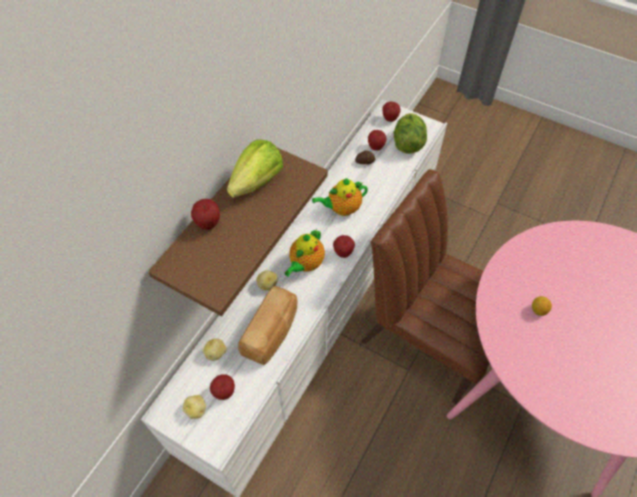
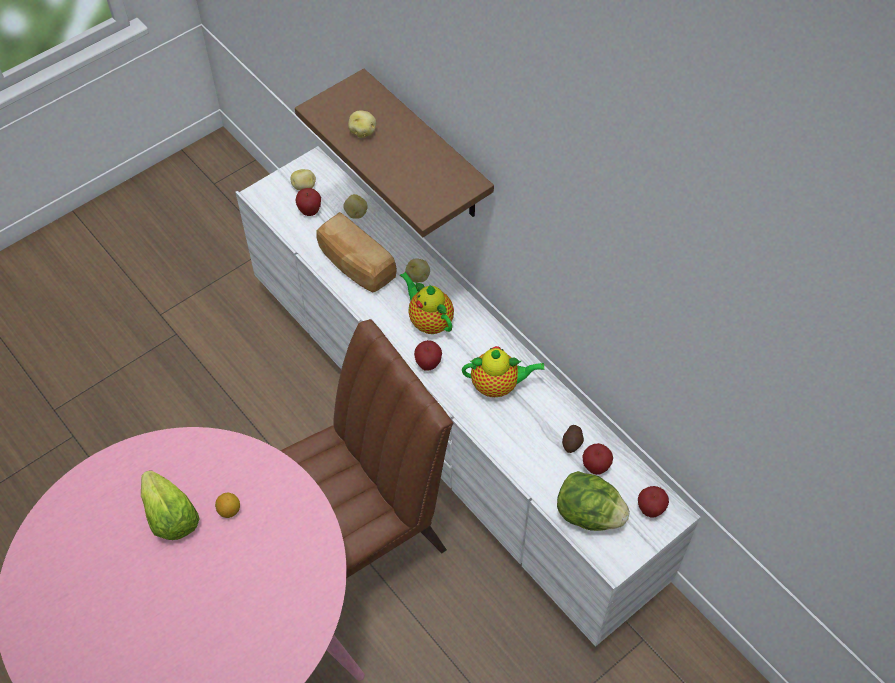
camera: 110 degrees right, 0 degrees up
apple [191,199,220,230] -> none
lettuce [227,139,283,198] -> lettuce moved to [141,471,200,540]
teapot [312,178,368,216] -> teapot turned 90 degrees clockwise [462,346,545,397]
none -> potato [348,110,376,138]

